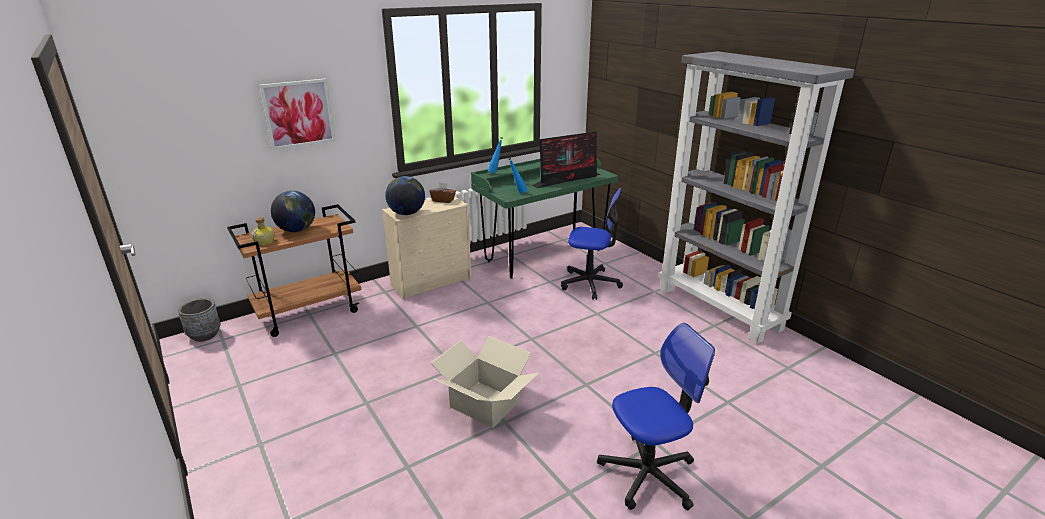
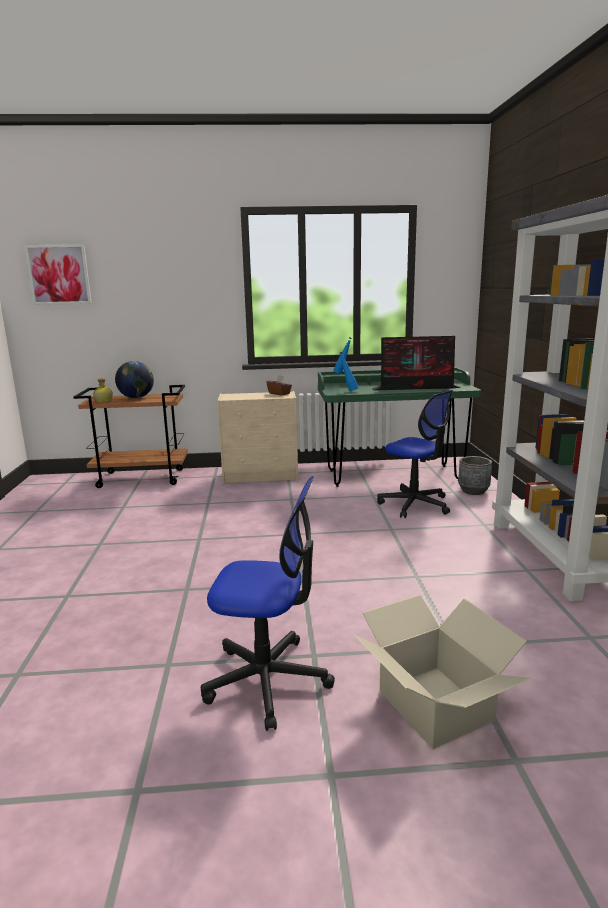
camera: 30 degrees right, 10 degrees down
grey planter [178,298,220,342] -> grey planter moved to [458,456,492,495]
picture [259,79,335,150] -> picture moved to [24,244,92,305]
globe [385,176,425,215] -> none
cardboard box [431,336,538,428] -> cardboard box moved to [354,595,532,749]

